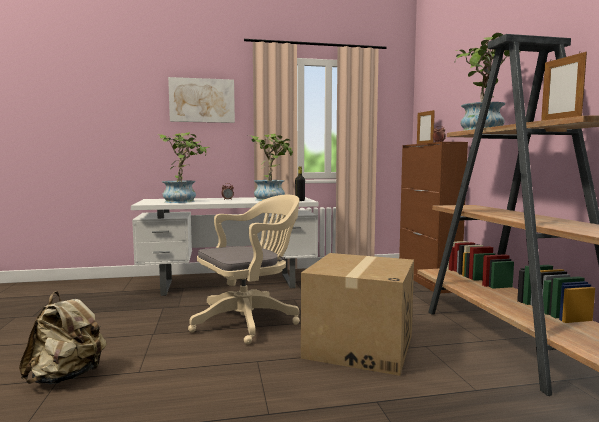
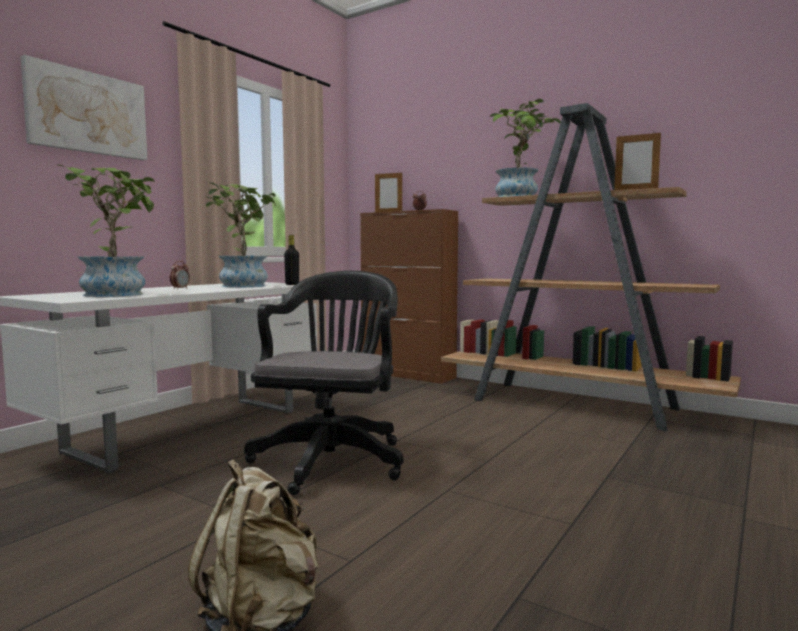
camera: 45 degrees left, 0 degrees up
beige office chair [188,195,300,344] -> black office chair [244,271,403,495]
cardboard box [301,253,414,376] -> none

